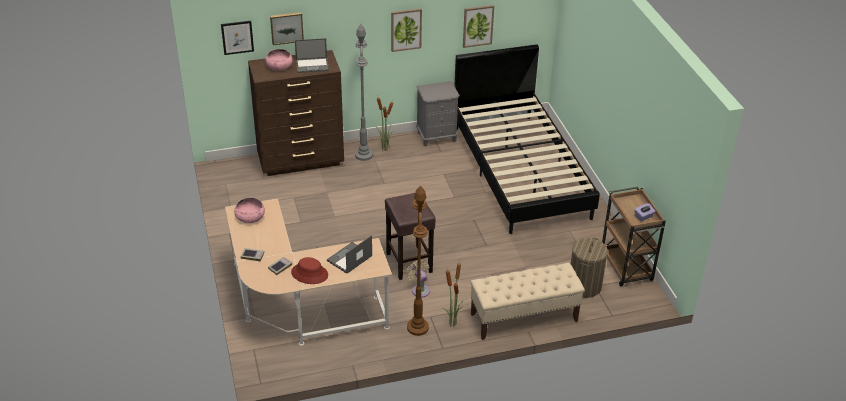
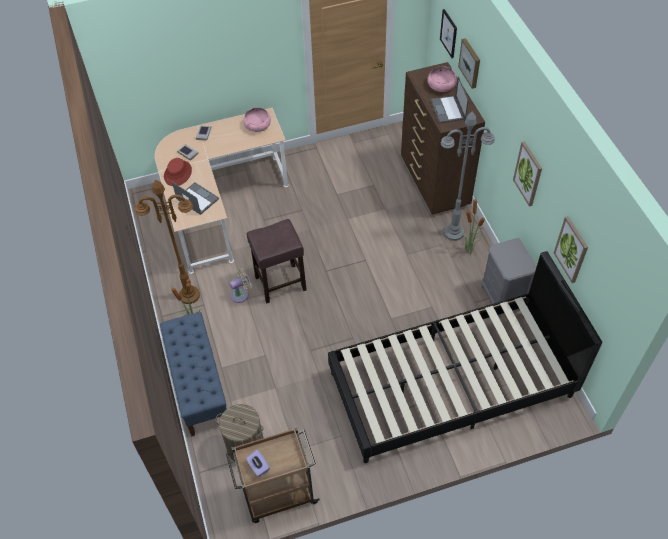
camera: 90 degrees right, 15 degrees up
beige bench [471,263,585,340] -> blue bench [160,312,227,436]

